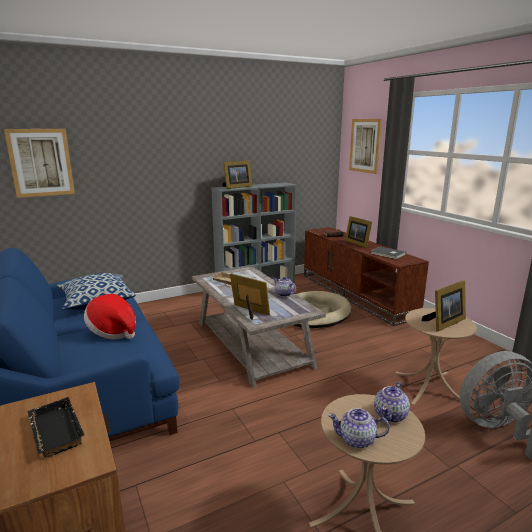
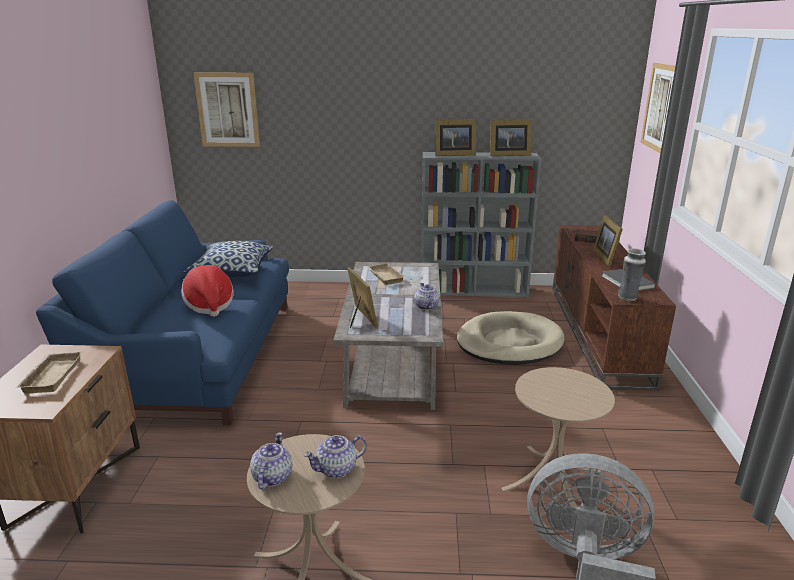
camera: 30 degrees right, 5 degrees up
black tray [28,397,84,458] -> beige tray [15,352,81,394]
teapot [328,408,390,448] -> teapot turned 60 degrees clockwise [250,432,292,490]
picture frame [421,280,466,332] -> picture frame moved to [490,119,532,156]
none -> vase [618,248,646,301]

